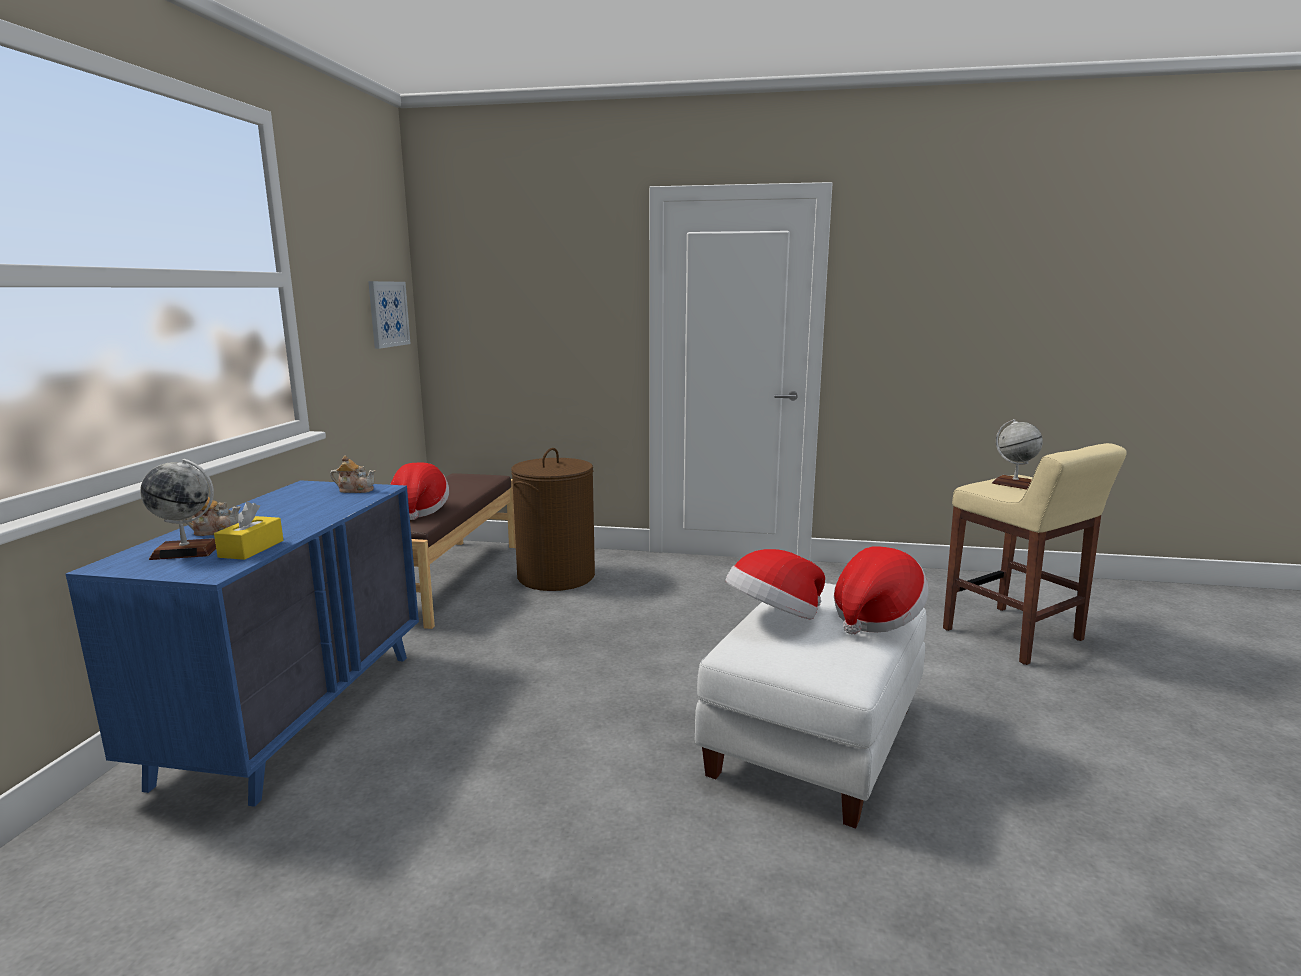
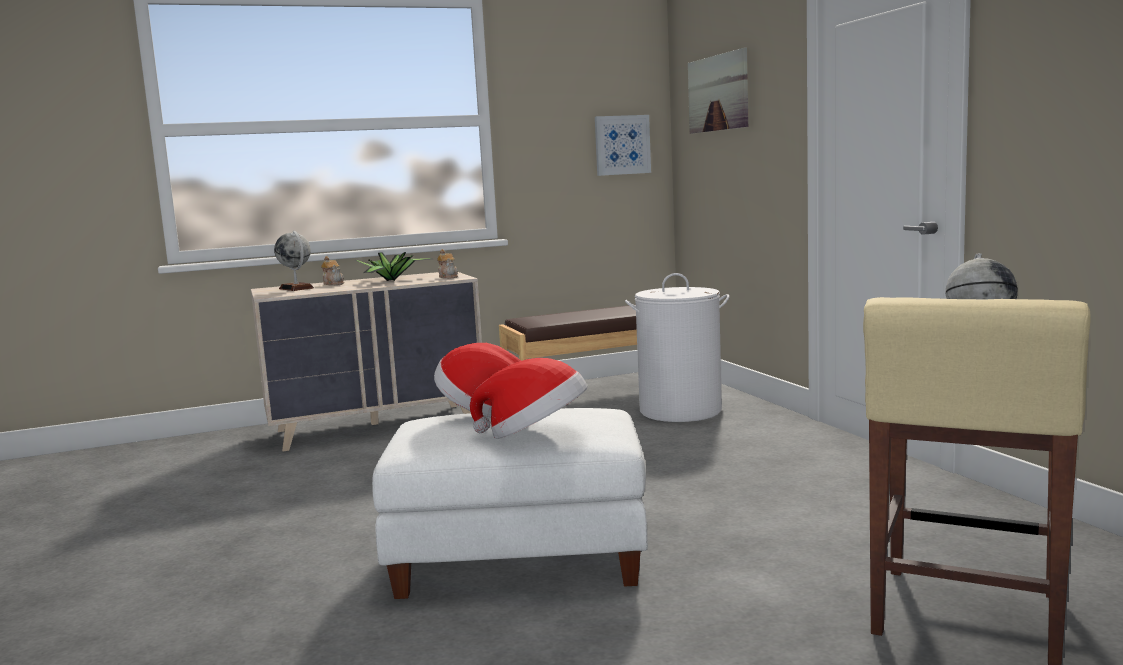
camera: 60 degrees right, 5 degrees down
blue dresser [66,480,419,807] -> beige dresser [251,272,482,451]
yellow tissue box [214,502,283,560] -> none
hat [390,463,449,520] -> none
brown laundry basket [511,448,595,591] -> white laundry basket [625,273,730,422]
none -> potted plant [355,252,432,281]
none -> picture [688,48,748,134]

